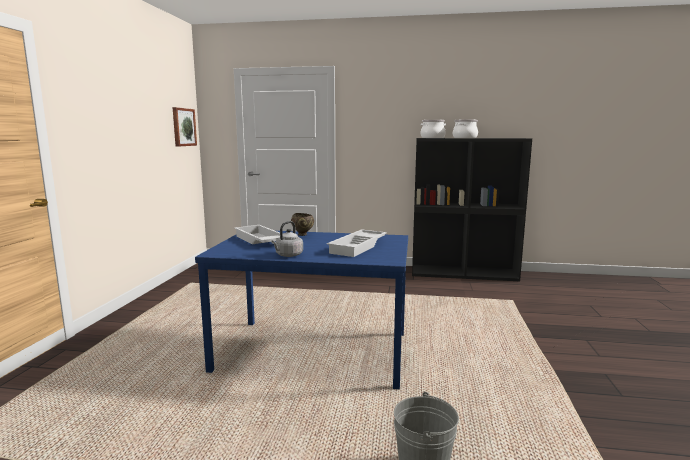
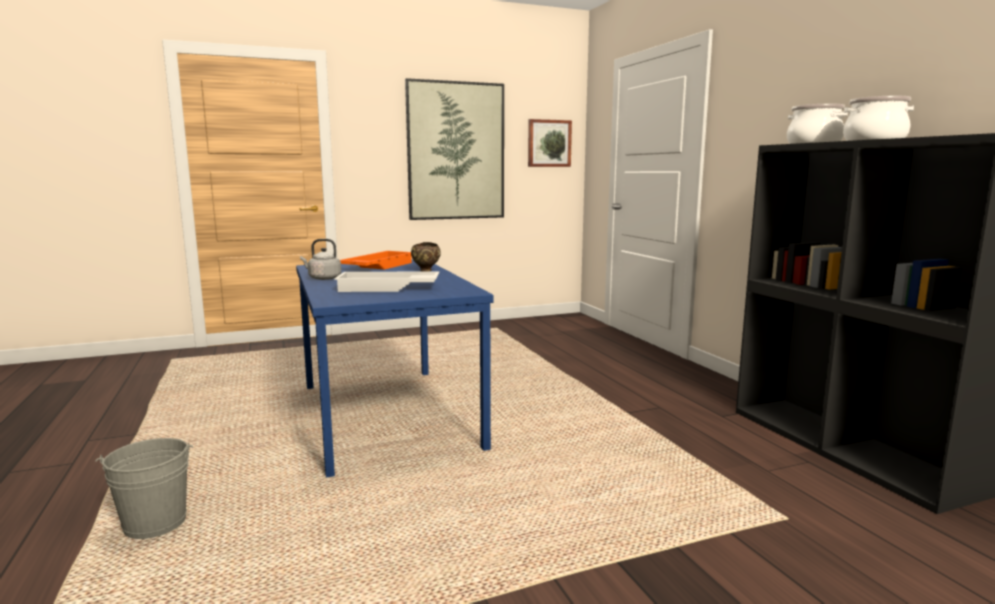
camera: 60 degrees right, 0 degrees up
white tray [234,225,280,244] -> orange tray [340,251,412,269]
none -> picture [405,78,504,220]

